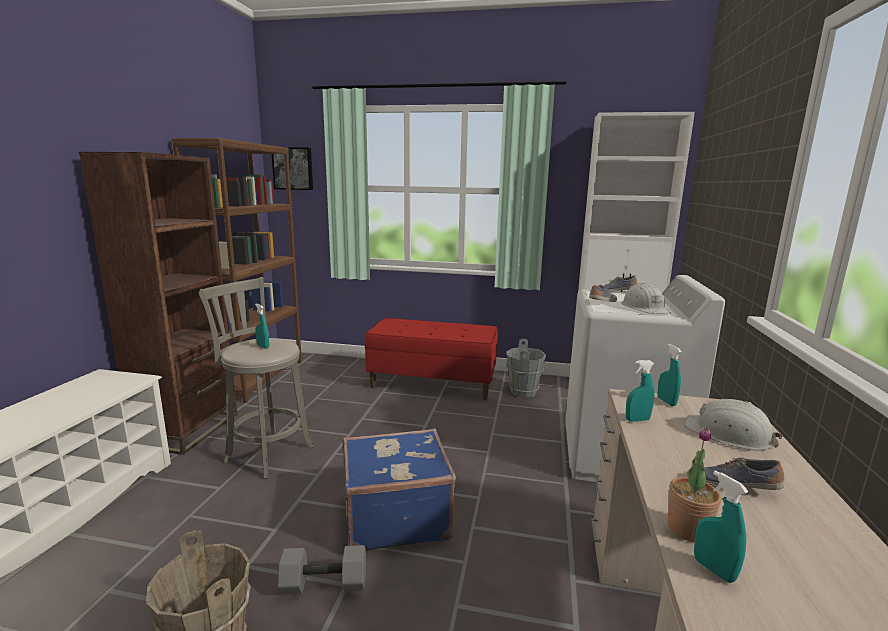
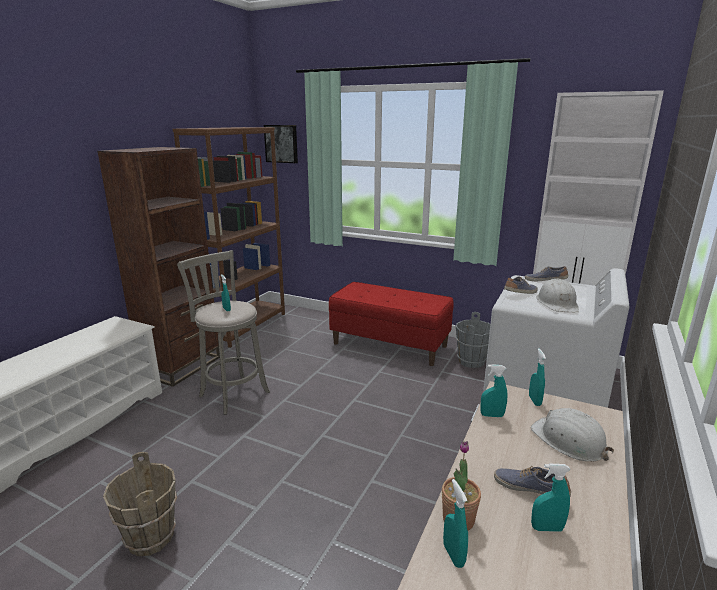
camera: 15 degrees right, 5 degrees up
grey dumbbell [278,545,366,595] -> none
blue suitcase [343,429,456,551] -> none
none -> turquoise spray bottle [531,464,571,532]

